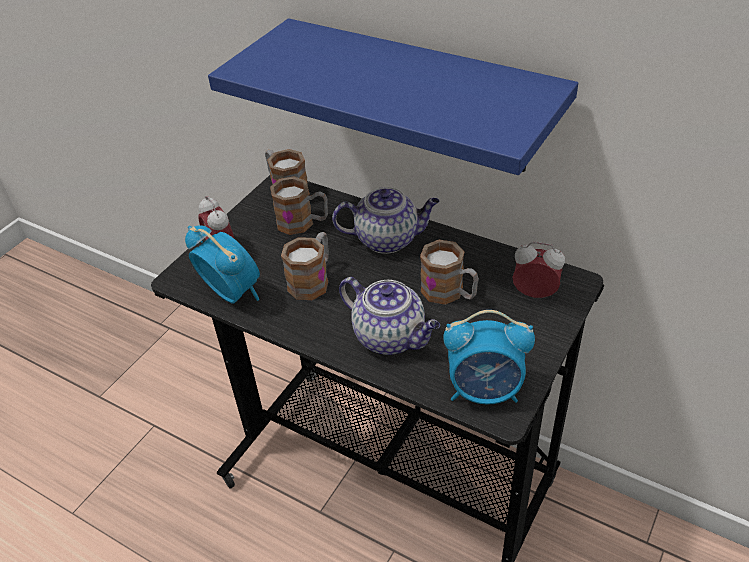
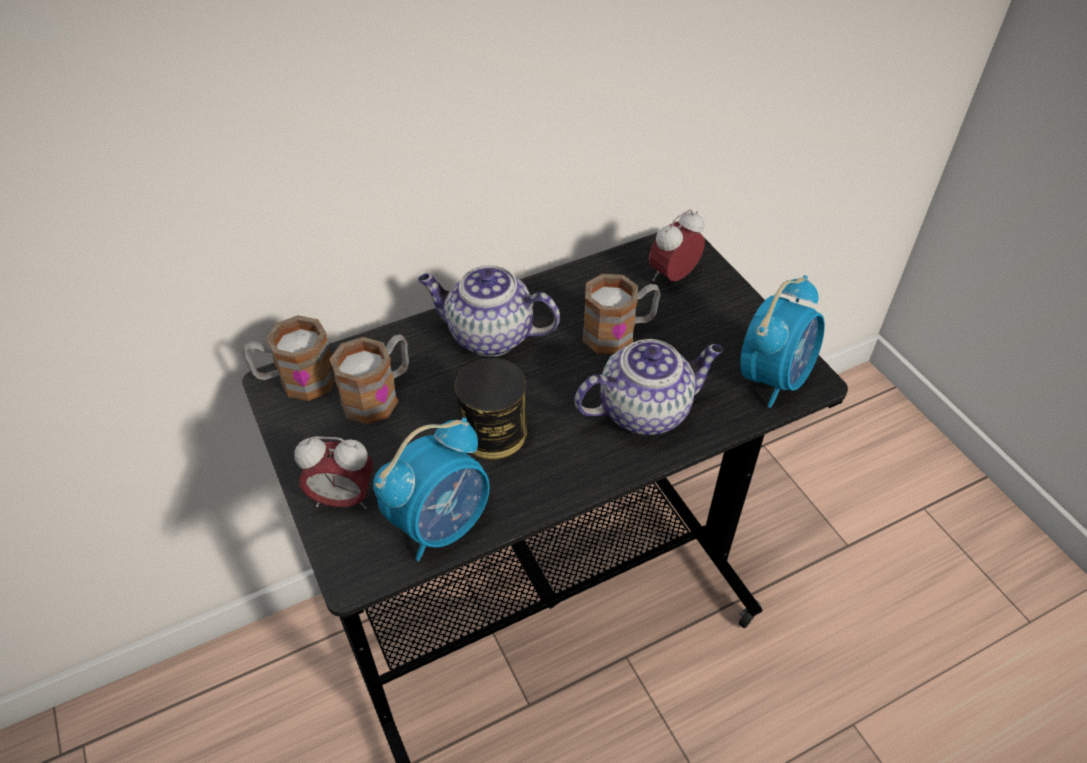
camera: 60 degrees left, 5 degrees up
alarm clock [185,225,260,304] -> alarm clock turned 150 degrees clockwise [373,417,490,561]
blue shelf [208,18,578,175] -> none
mug [281,232,329,300] -> can [454,358,527,460]
teapot [332,187,440,254] -> teapot turned 105 degrees counterclockwise [418,265,560,357]

